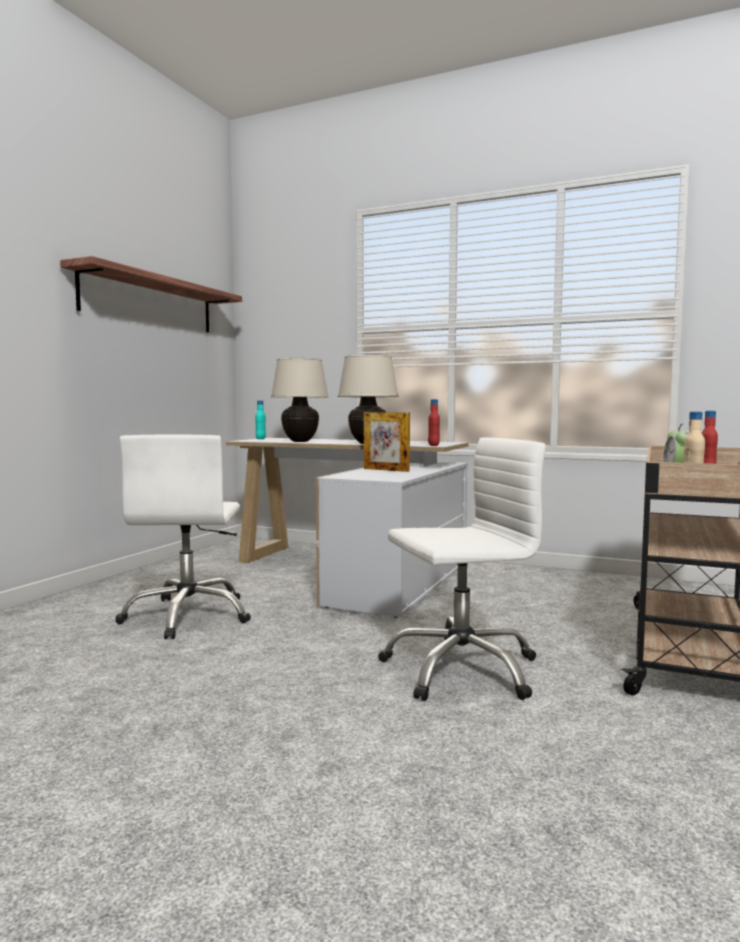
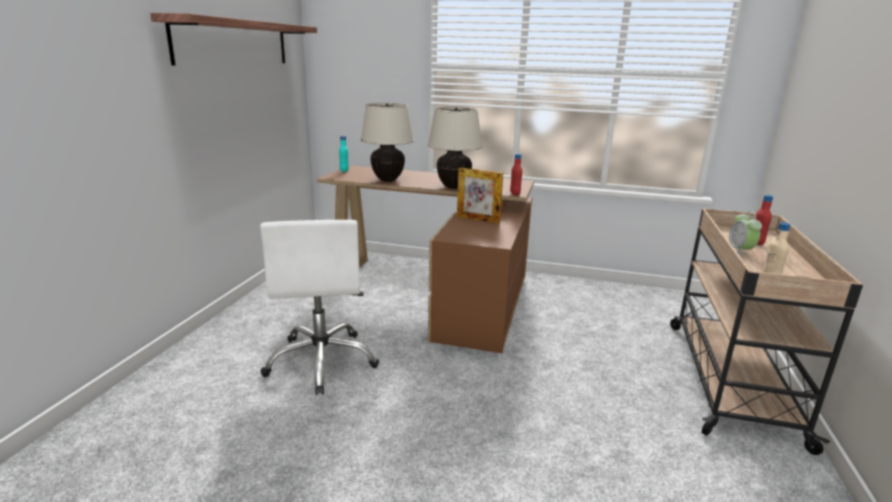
camera: 10 degrees left, 15 degrees up
white desk [226,438,469,618] -> brown desk [317,165,534,353]
white office chair [378,437,546,701] -> none

